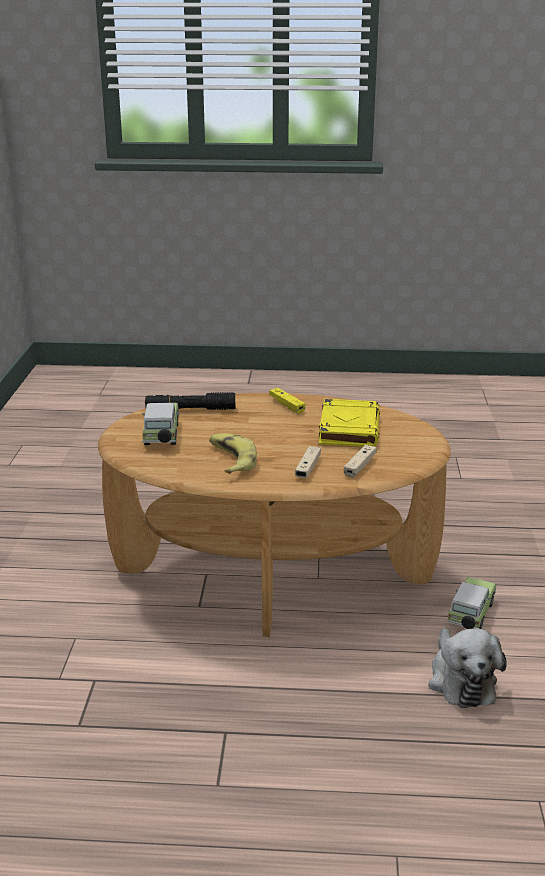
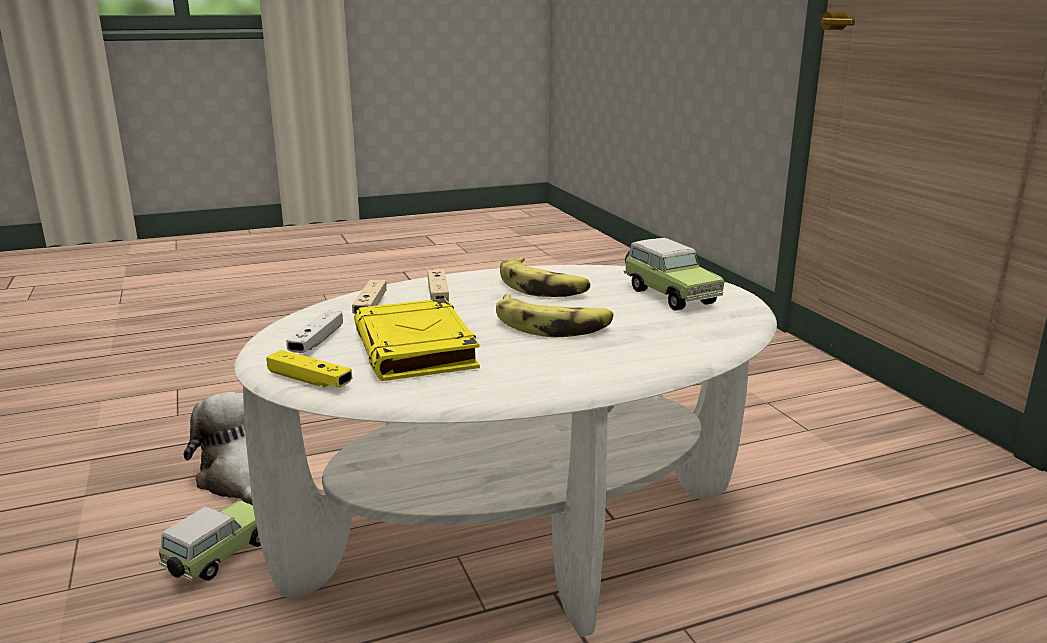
camera: 155 degrees right, 5 degrees down
brown coffee table [98,393,451,637] -> white coffee table [235,265,777,637]
black flashlight [145,392,235,410] -> none
yellow game controller [269,388,305,414] -> yellow game controller moved to [266,350,352,387]
toy car [447,577,496,629] -> toy car turned 150 degrees counterclockwise [159,501,261,581]
none -> white game controller [286,310,343,353]
none -> banana [496,294,613,338]

